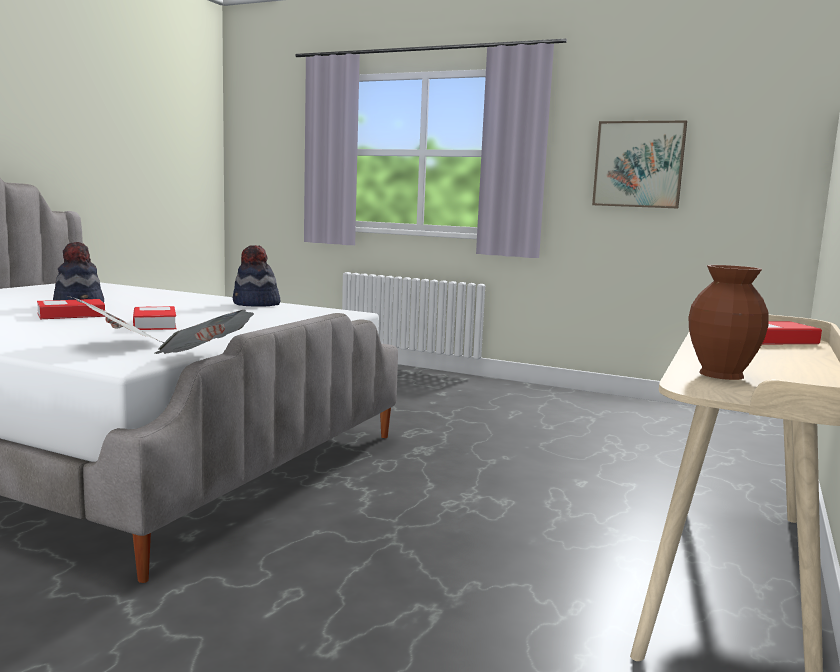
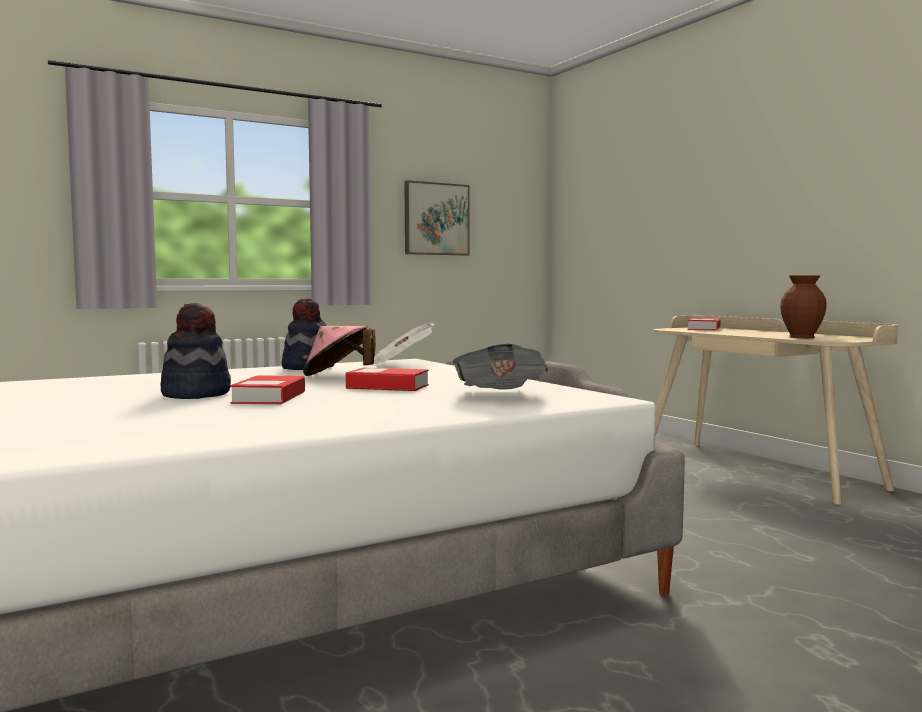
camera: 55 degrees left, 5 degrees down
newspaper [155,310,254,354] -> newspaper moved to [362,323,435,364]
none -> pink hat [303,326,376,376]

